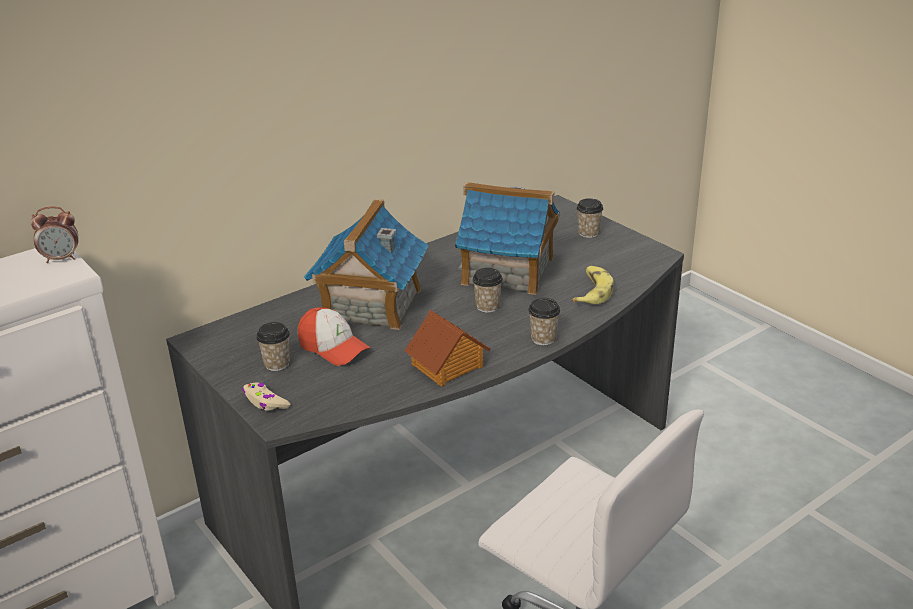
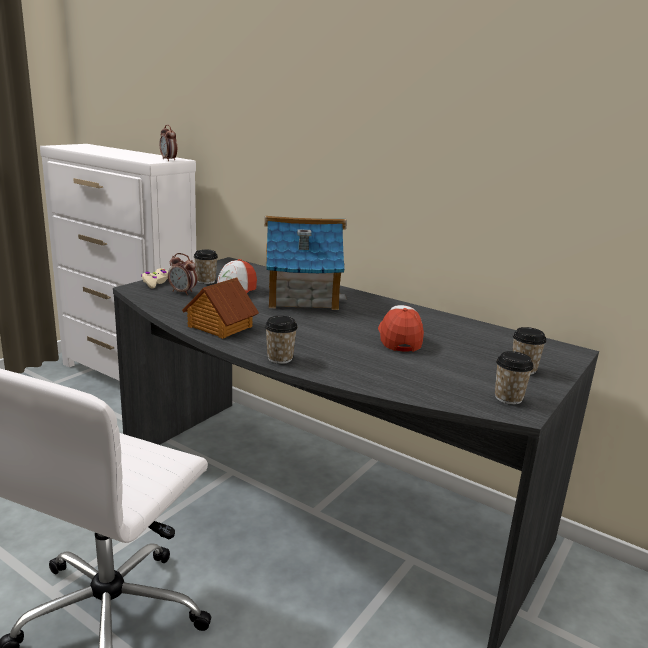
camera: 70 degrees right, 10 degrees down
toy house [455,182,560,295] -> cap [378,305,424,352]
cup [472,268,503,313] -> cup moved to [495,351,533,405]
banana [572,266,614,304] -> none
none -> alarm clock [168,253,197,295]

